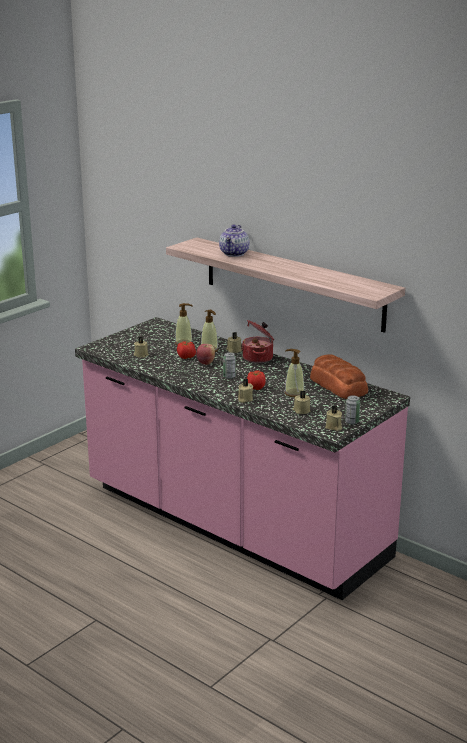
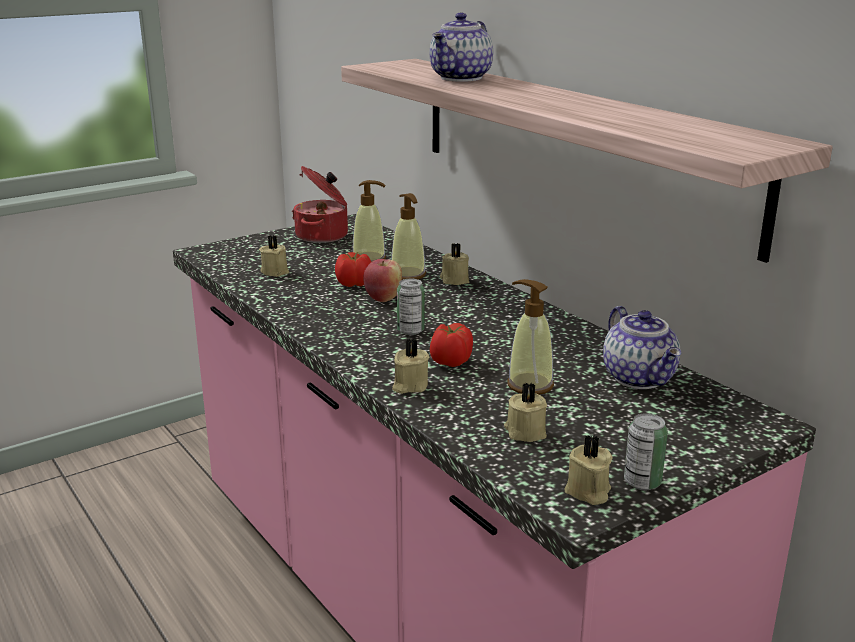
camera: 15 degrees right, 0 degrees up
cooking pot [241,320,274,363] -> cooking pot moved to [292,166,348,243]
bread [310,354,368,399] -> teapot [603,306,681,389]

